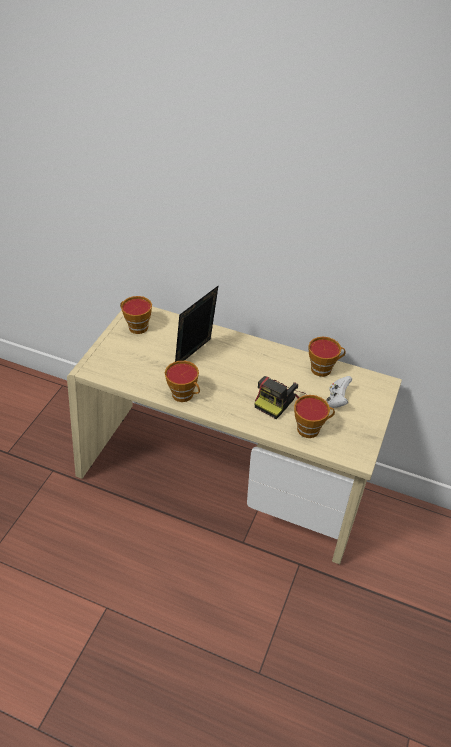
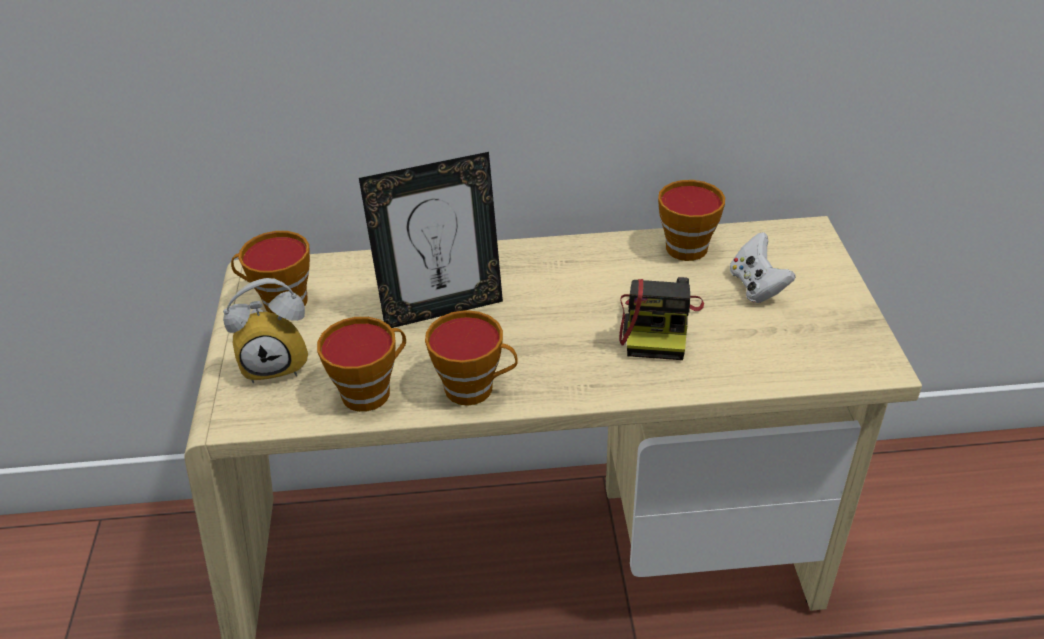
camera: 25 degrees left, 5 degrees down
picture frame [175,285,219,362] -> picture frame turned 120 degrees counterclockwise [359,152,503,328]
cup [294,395,335,438] -> cup moved to [317,317,406,412]
none -> alarm clock [223,278,308,383]

